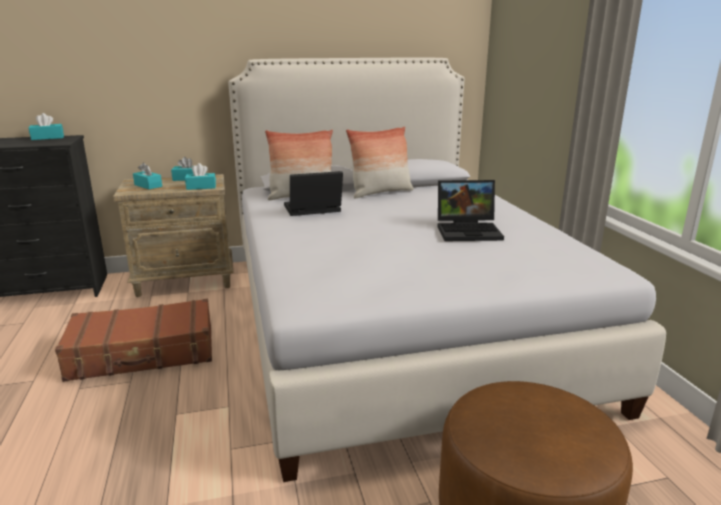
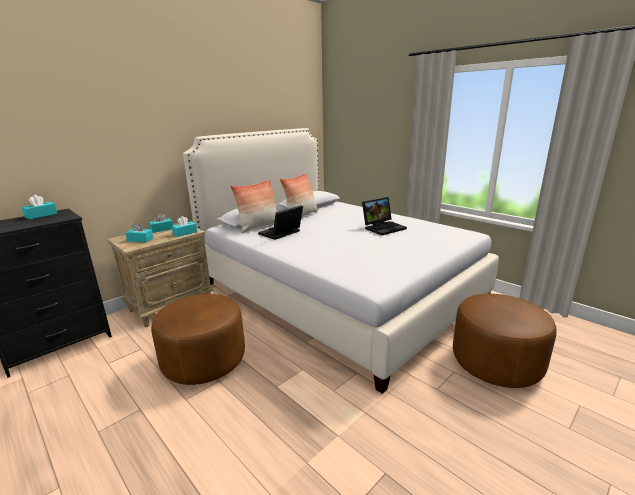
camera: 30 degrees left, 0 degrees up
brown suitcase [55,299,212,382] -> brown ottoman [151,294,245,385]

